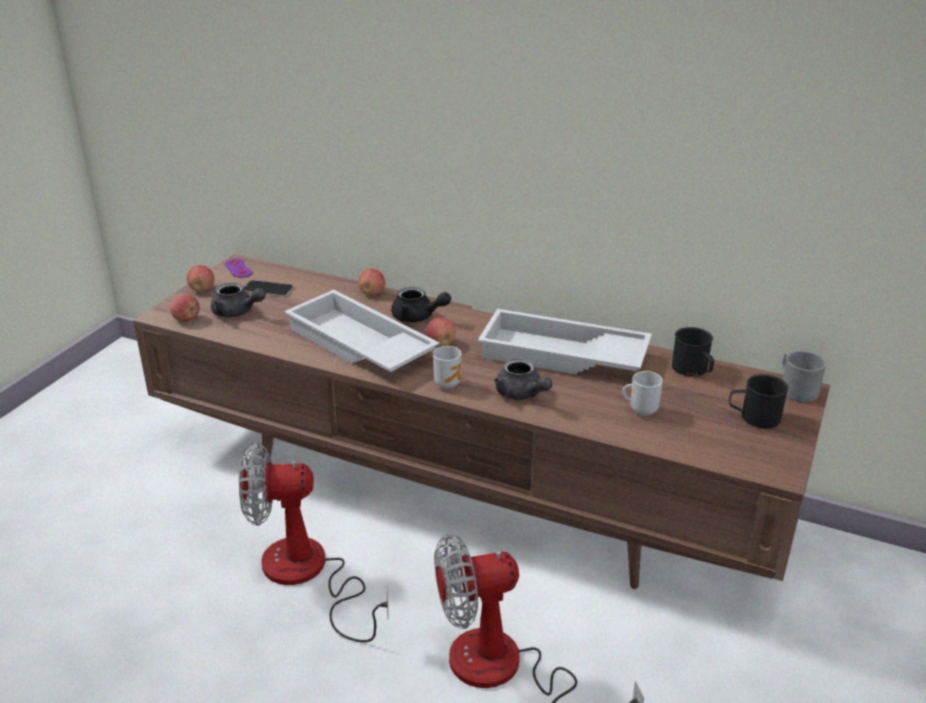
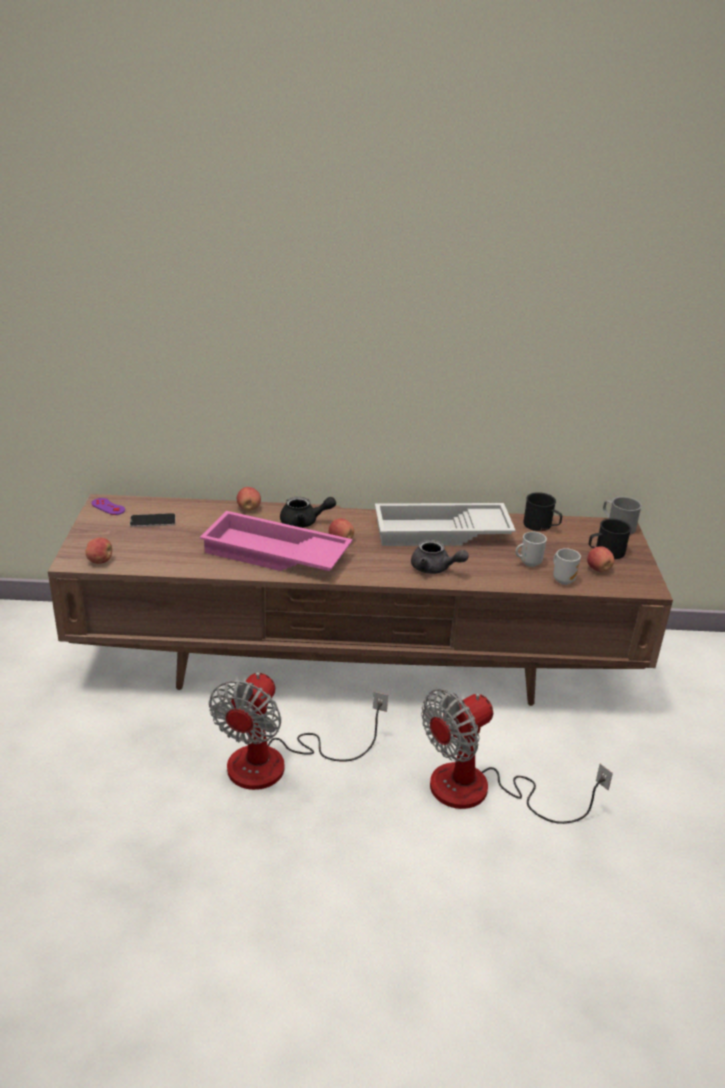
camera: 25 degrees left, 0 degrees up
apple [187,265,215,291] -> apple moved to [587,546,614,572]
grey teapot [211,282,266,317] -> none
fan [239,442,389,642] -> fan turned 45 degrees counterclockwise [209,672,388,790]
white tray [284,290,440,372] -> pink tray [200,511,353,571]
mug [433,346,461,389] -> mug moved to [553,548,581,585]

